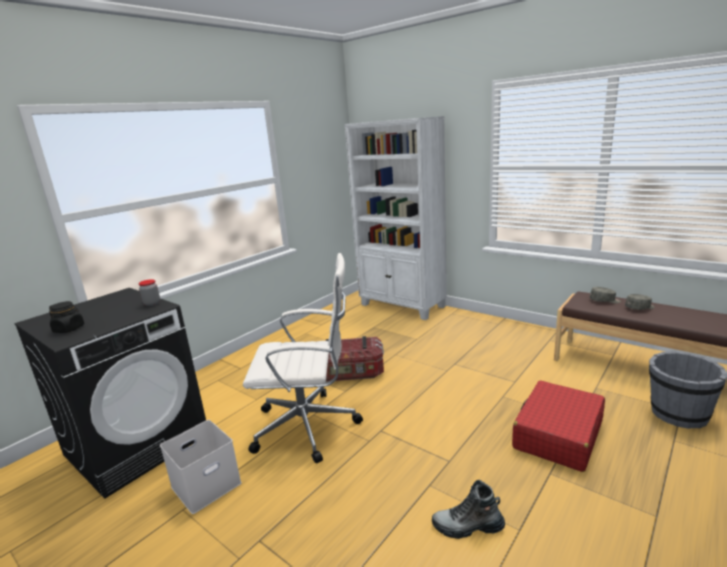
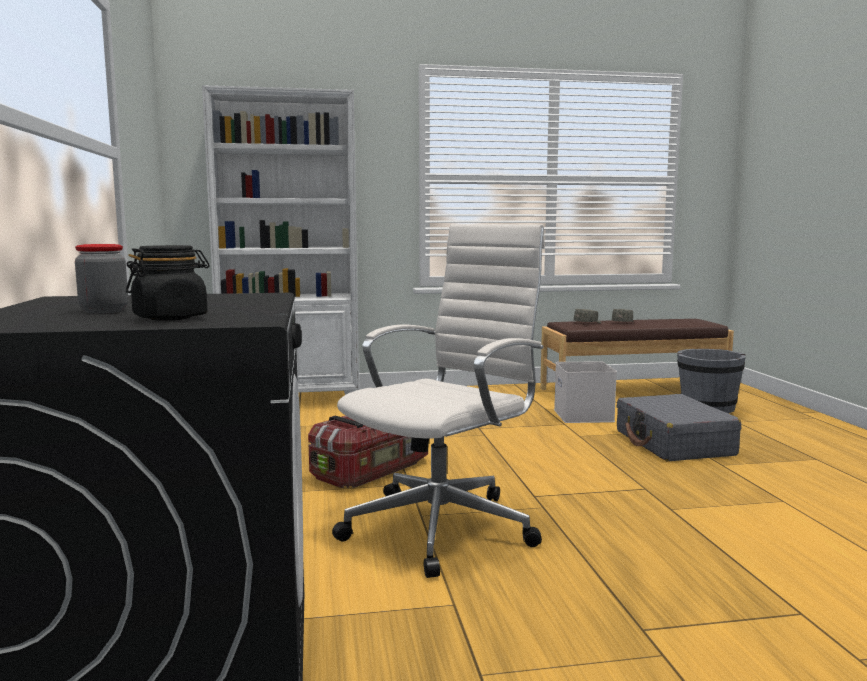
camera: 50 degrees left, 10 degrees down
jar [138,279,160,306] -> jar moved to [75,244,128,313]
white storage box [160,420,241,514] -> white storage box moved to [554,361,617,423]
boot [432,480,505,539] -> none
red suitcase [512,380,605,472] -> grey suitcase [617,394,741,461]

